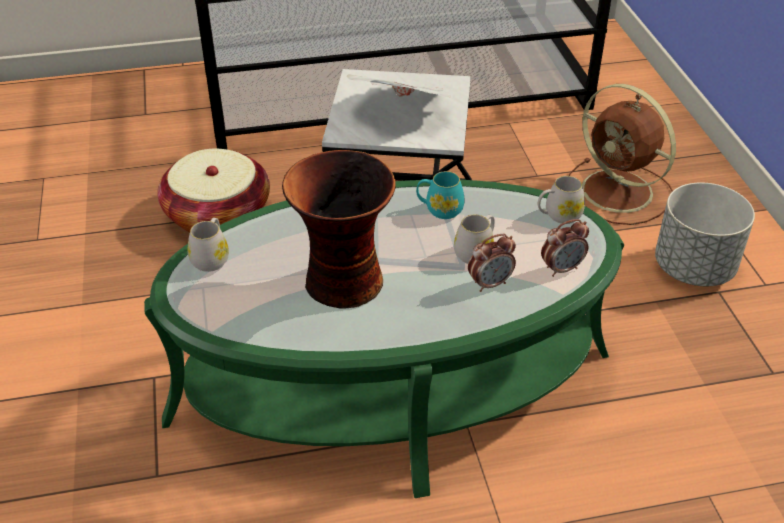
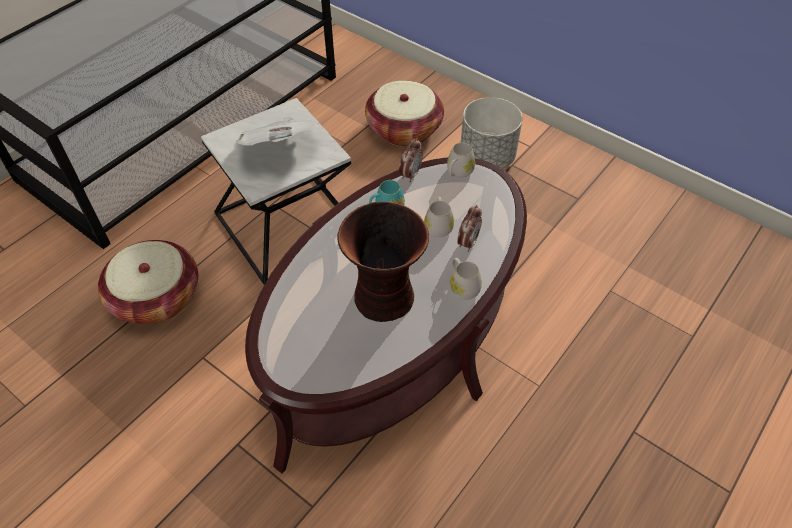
camera: 40 degrees left, 10 degrees up
green coffee table [144,179,624,498] -> brown coffee table [245,157,527,474]
white mug [188,218,229,272] -> white mug moved to [449,258,482,300]
alarm clock [541,219,589,277] -> alarm clock moved to [399,138,423,182]
brown fan [569,84,676,225] -> basket [365,81,444,146]

